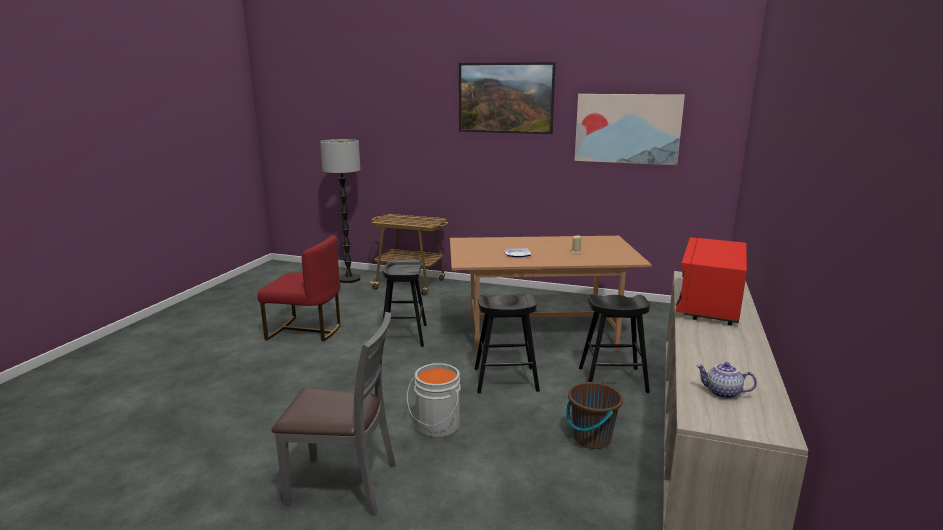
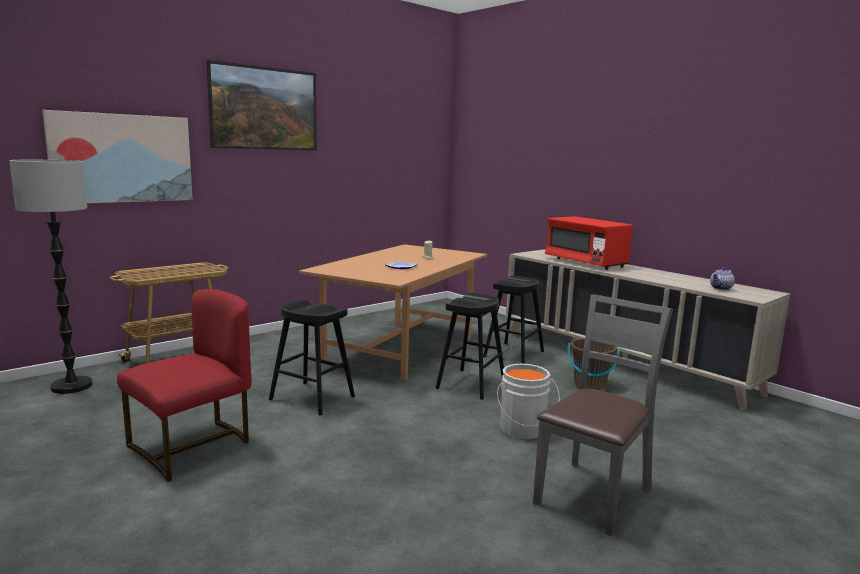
camera: 60 degrees left, 5 degrees down
picture [574,94,685,165] -> picture moved to [42,110,192,203]

